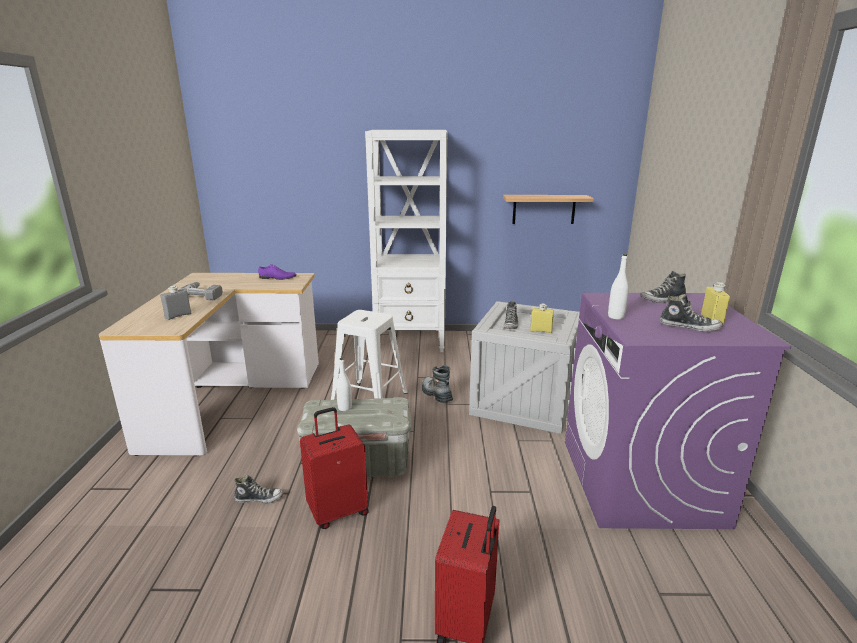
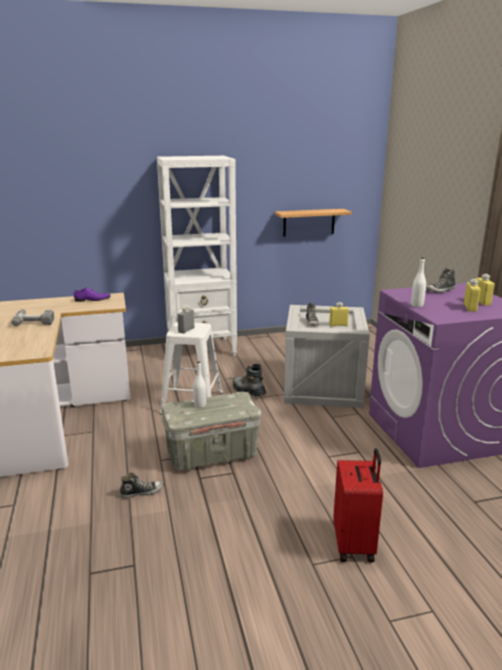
camera: 15 degrees left, 0 degrees up
grey bottle [161,286,191,320] -> grey bottle moved to [177,306,194,334]
red suitcase [300,407,369,529] -> none
shoe [660,294,723,332] -> yellow bottle [463,279,481,312]

